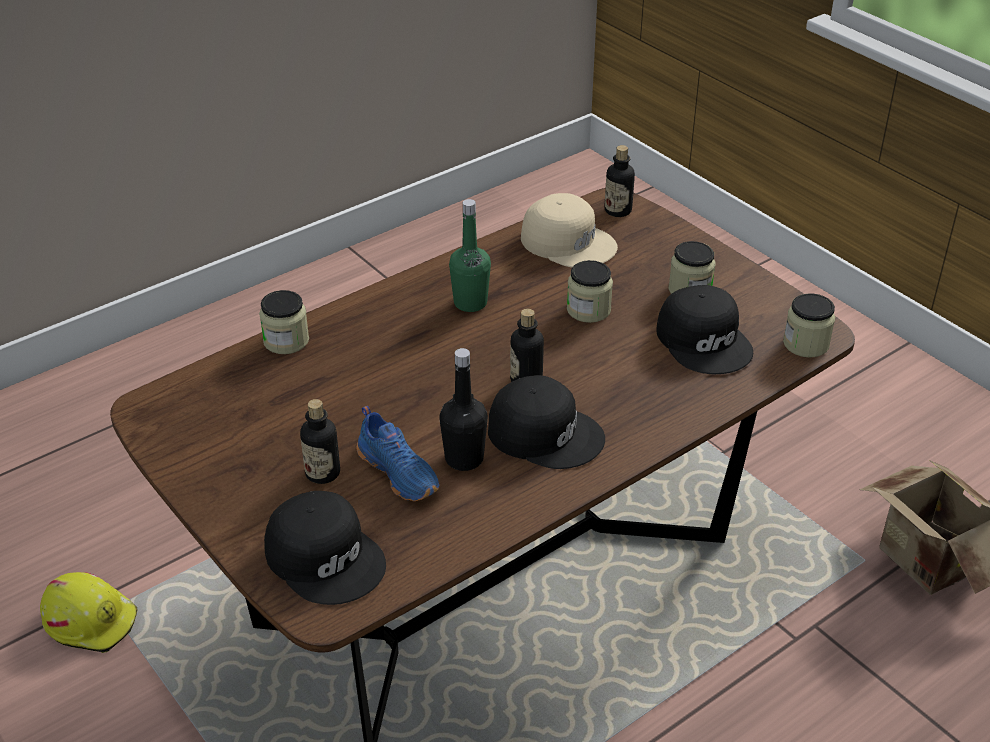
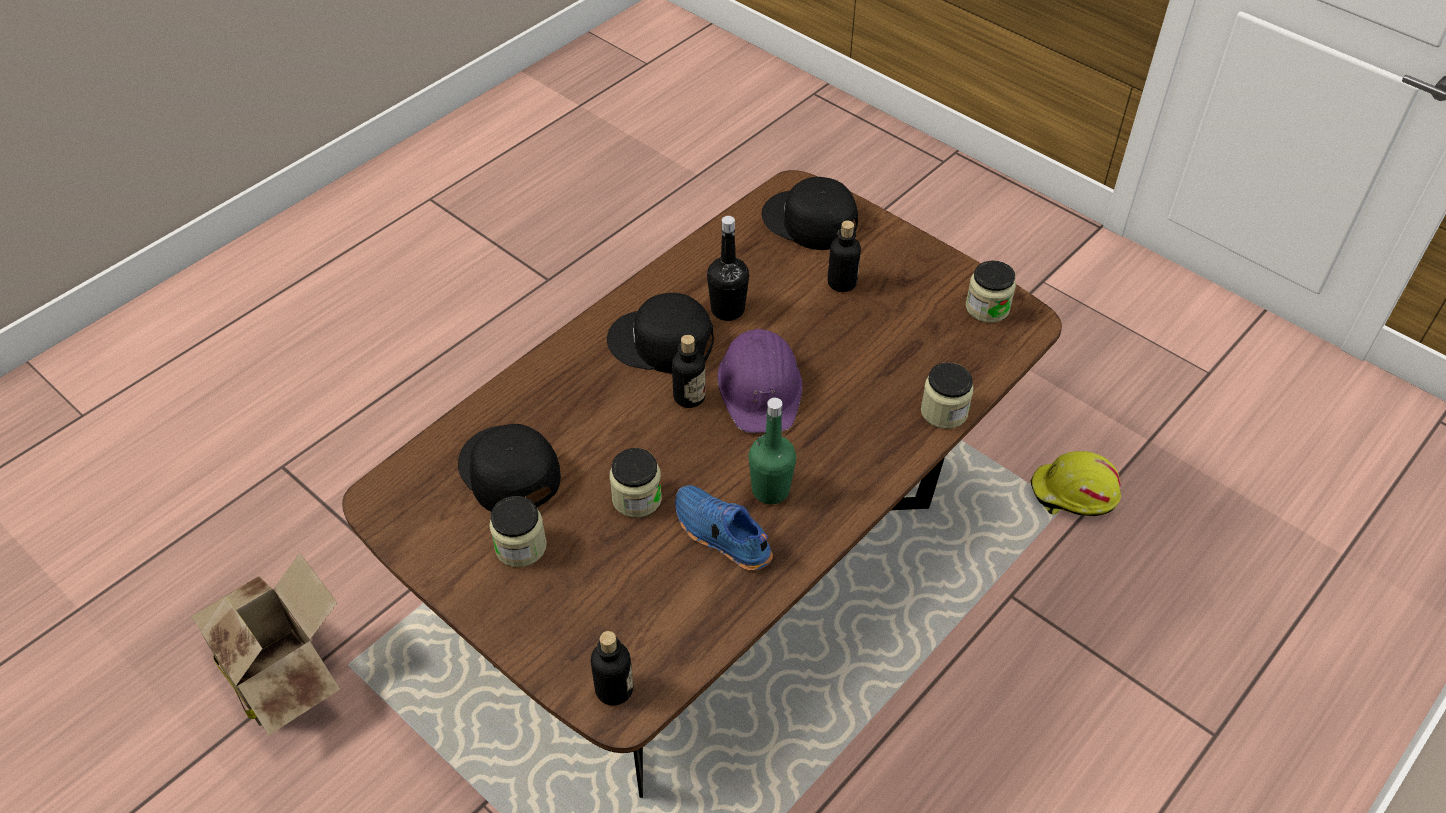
camera: 170 degrees right, 10 degrees up
blue shoe [356,406,439,501] -> blue shoe moved to [675,485,773,571]
beige cap [521,193,618,267] -> none
jar [783,293,835,358] -> jar moved to [966,261,1016,323]
none -> purple hard hat [717,329,802,433]

